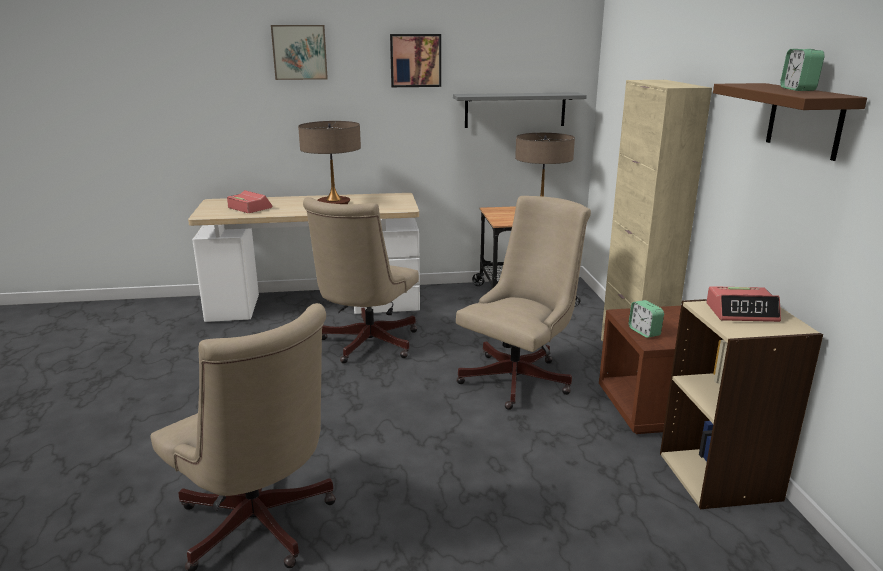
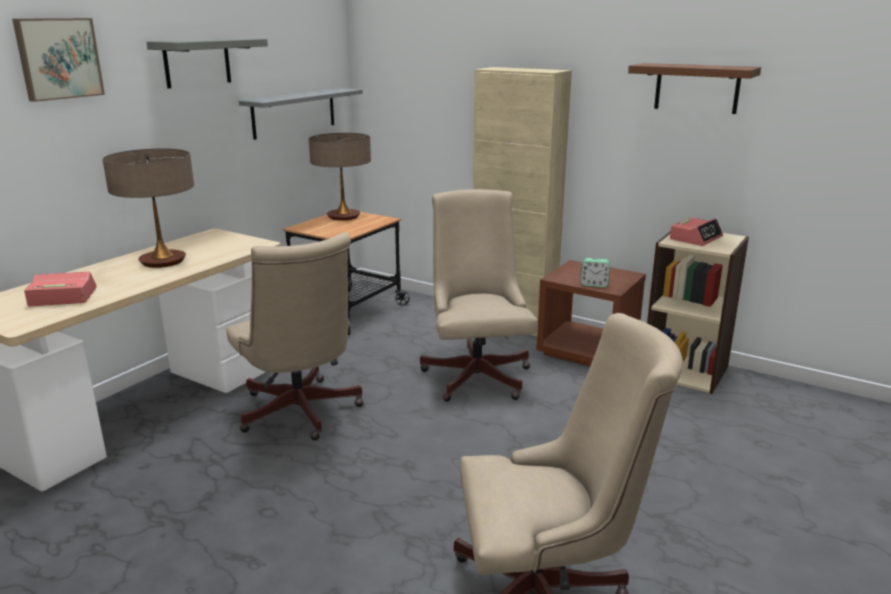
camera: 50 degrees left, 0 degrees up
picture [390,34,441,87] -> grey shelf [147,38,268,89]
alarm clock [780,49,825,91] -> none

